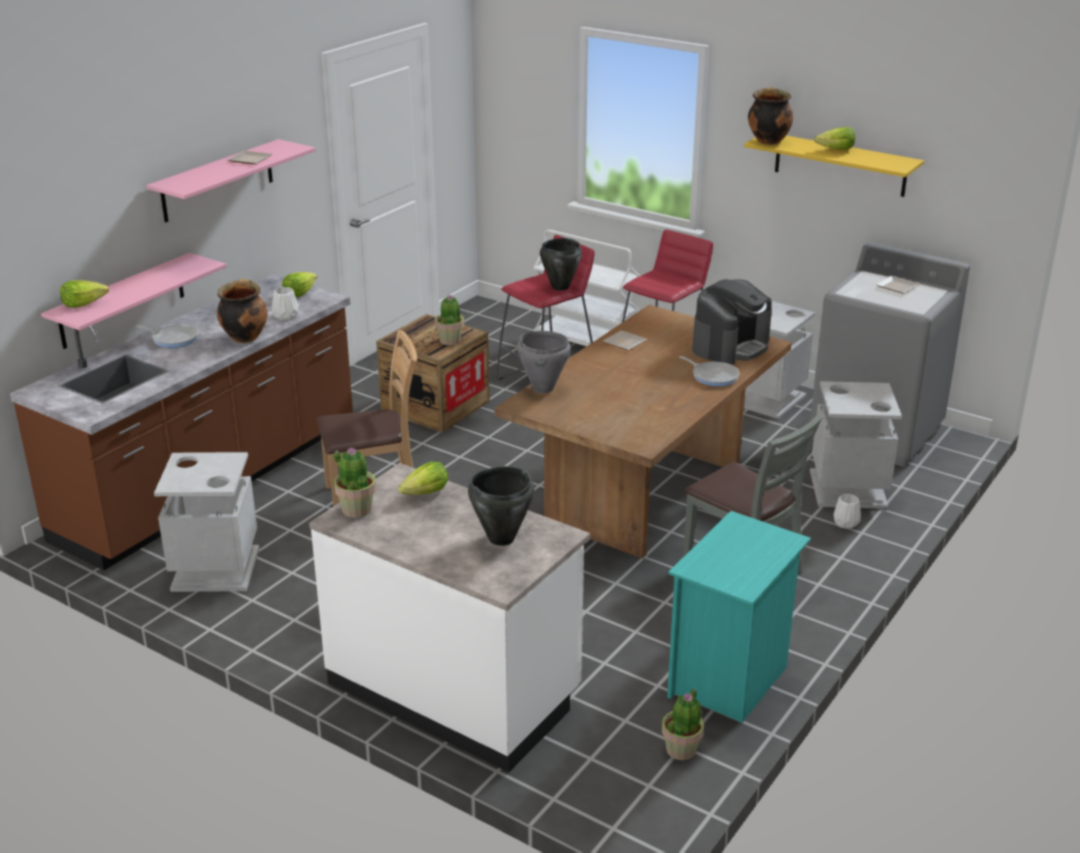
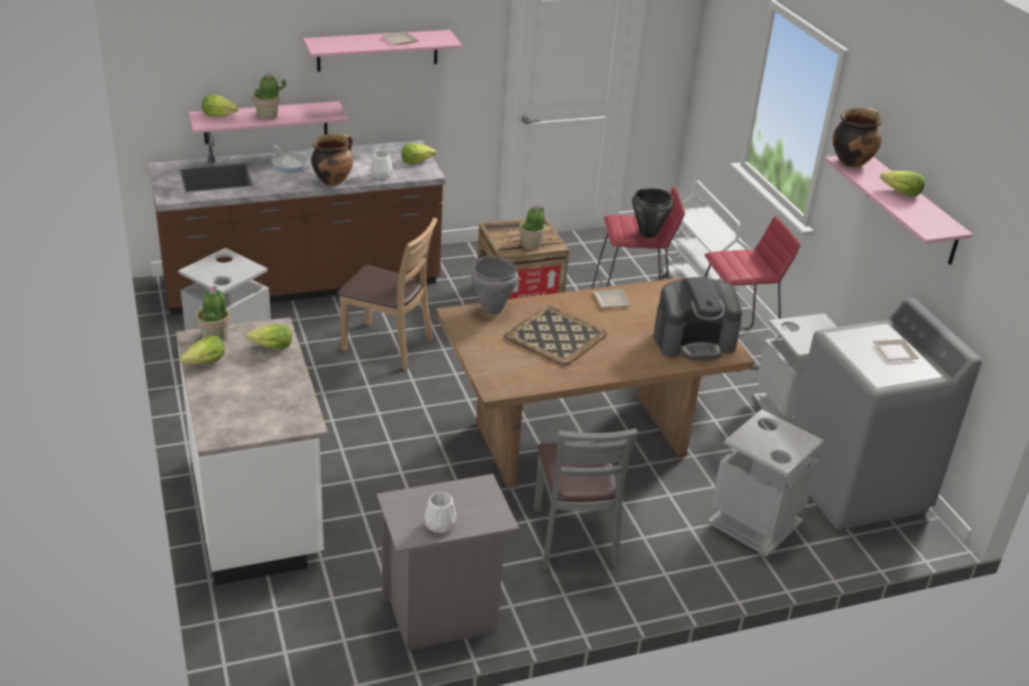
camera: 35 degrees right, 5 degrees up
black cooking pot [468,466,534,546] -> none
potted plant [662,688,704,760] -> potted plant moved to [252,73,286,120]
turquoise nightstand [667,511,811,723] -> grey nightstand [377,474,519,651]
frying pan [679,356,739,387] -> none
yellow shelf [744,136,924,197] -> pink shelf [825,156,973,265]
white vase [834,494,861,528] -> white vase moved to [424,492,456,533]
none -> lettuce [179,336,225,365]
none -> tray [504,306,607,366]

